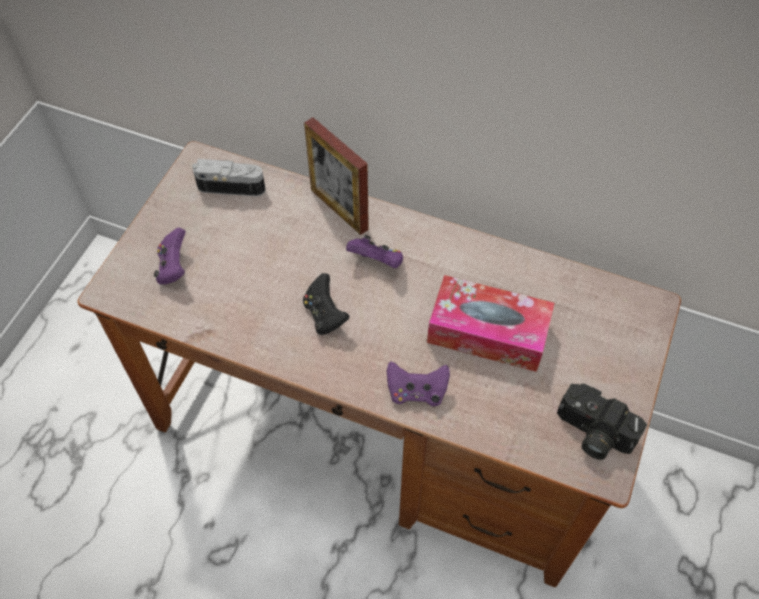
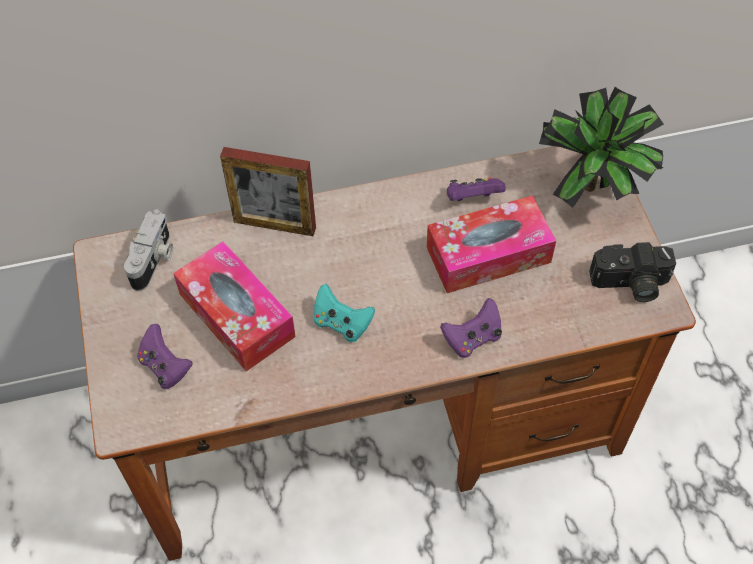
camera: 35 degrees left, 0 degrees up
camera [192,159,266,196] -> camera turned 135 degrees clockwise [124,209,173,291]
black game controller [303,273,349,335] -> turquoise game controller [314,284,375,342]
purple game controller [346,235,403,268] -> purple game controller moved to [447,177,506,201]
none -> tissue box [173,241,296,371]
none -> potted plant [539,87,664,208]

